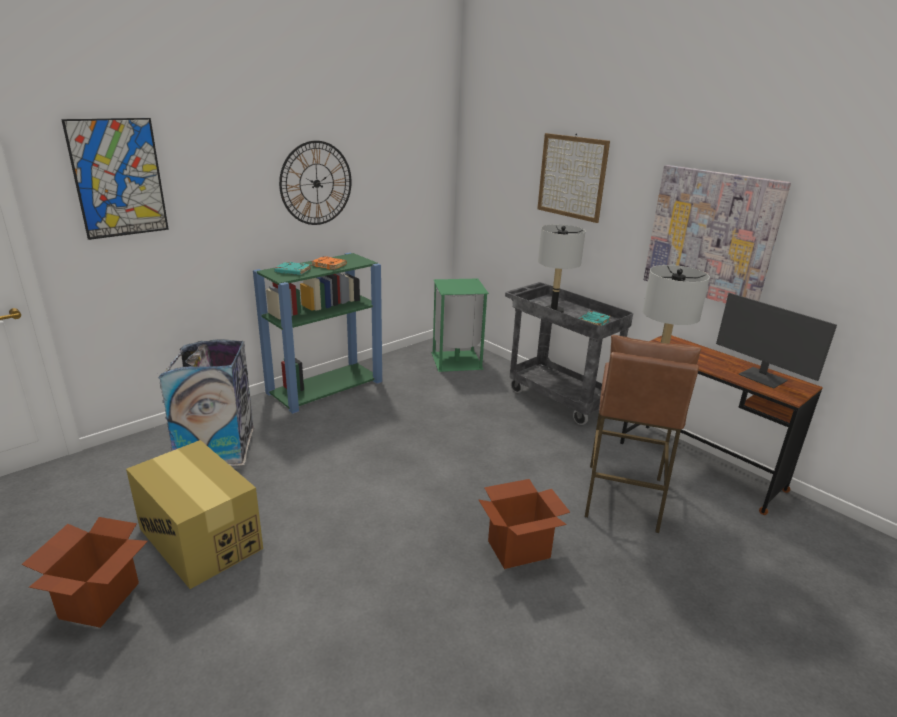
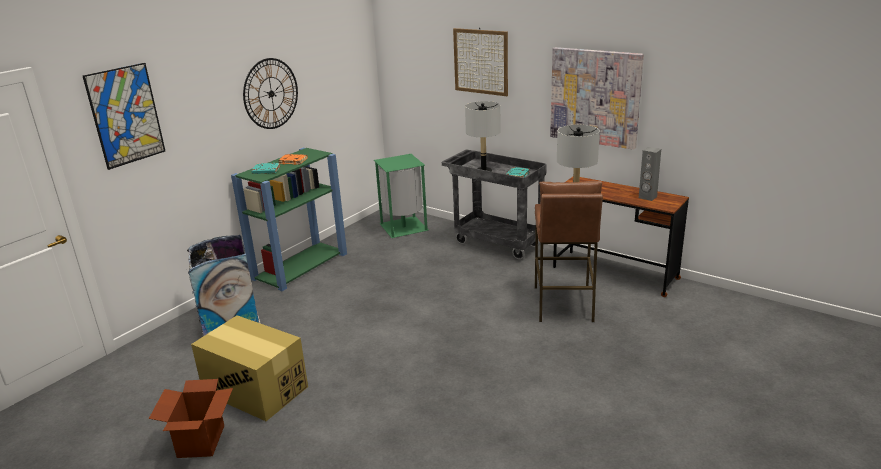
camera: 10 degrees left, 0 degrees up
cardboard box [479,479,570,569] -> none
monitor [716,293,837,389] -> grey speaker [639,147,661,201]

